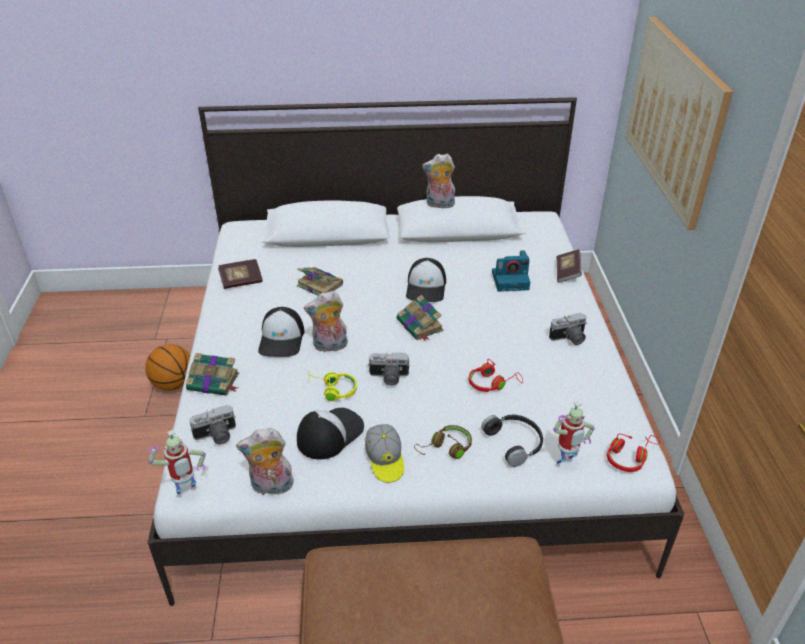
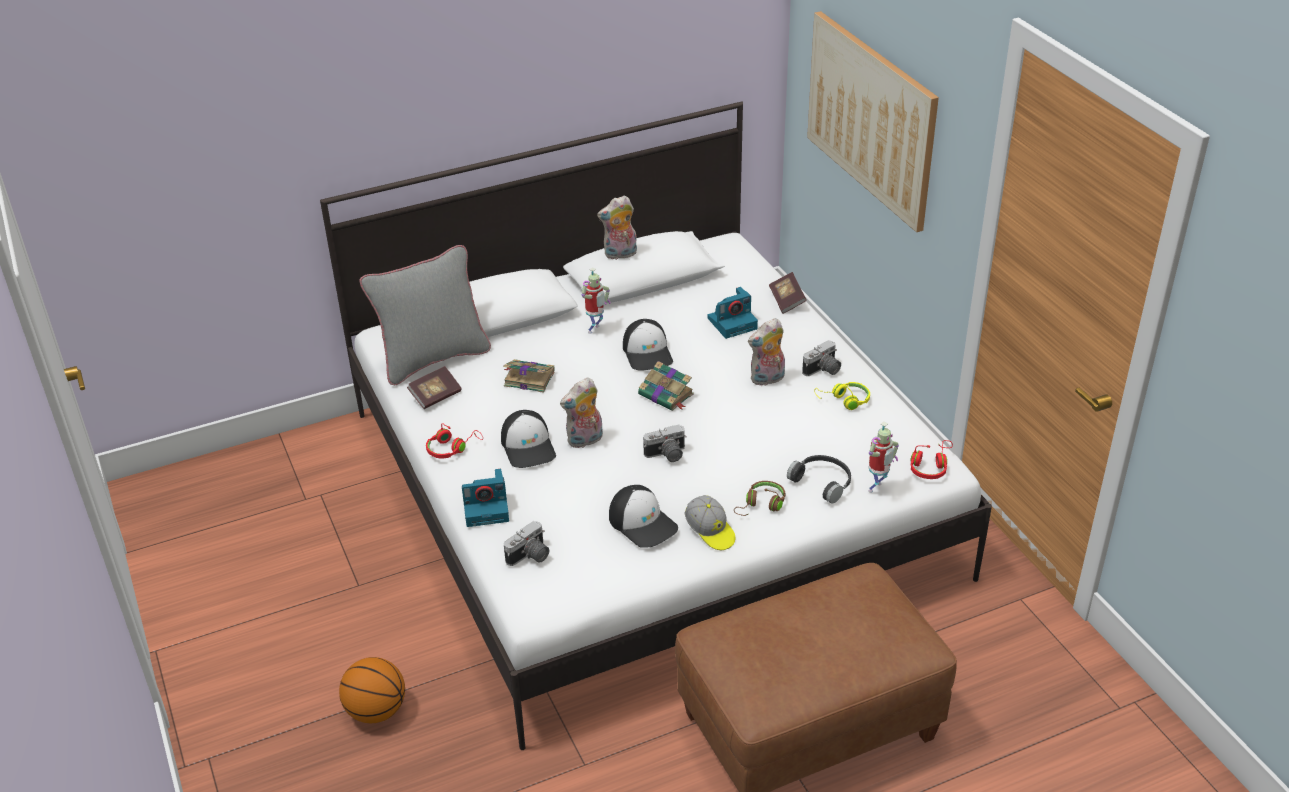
camera: 20 degrees left, 0 degrees up
basketball [145,344,190,391] -> basketball moved to [339,657,405,723]
toy robot [149,430,206,497] -> toy robot moved to [581,267,610,334]
book [186,353,239,396] -> camera [462,469,509,527]
plush toy [236,428,295,495] -> plush toy moved to [748,318,785,386]
cap [297,408,364,459] -> cap turned 120 degrees clockwise [609,485,678,548]
yellow headphones [308,370,357,401] -> yellow headphones moved to [814,382,870,410]
red headphones [469,359,523,392] -> red headphones moved to [426,423,483,459]
none -> grey pillow [360,245,491,385]

